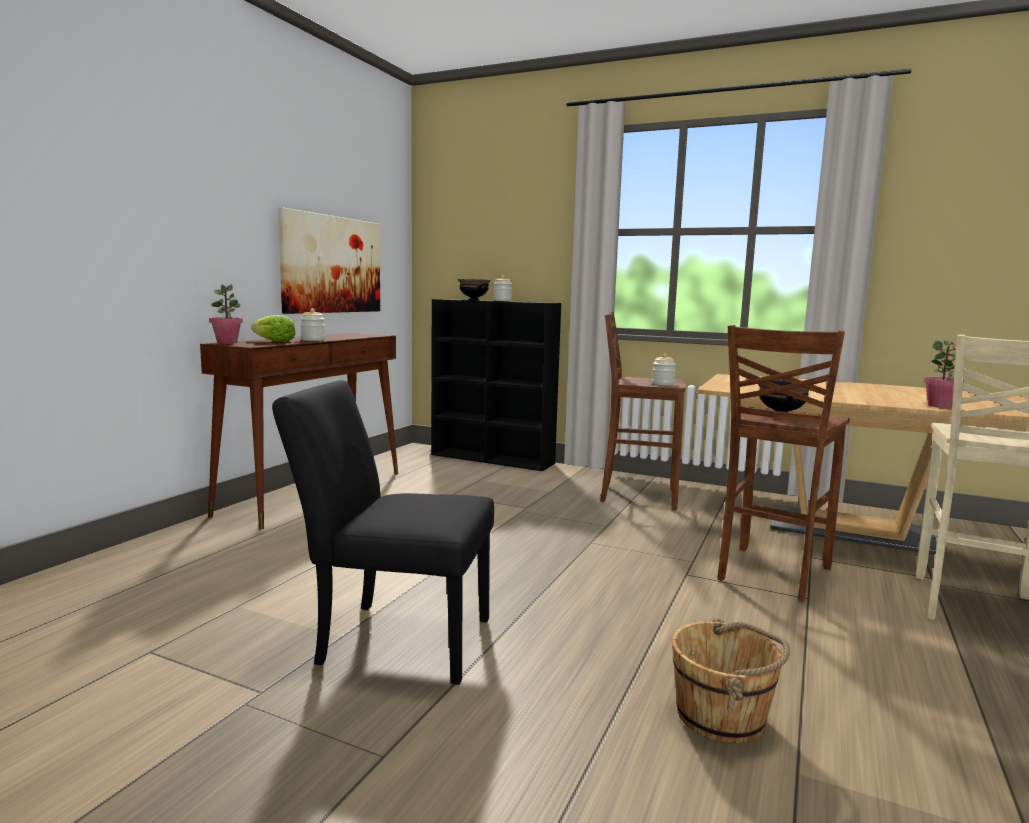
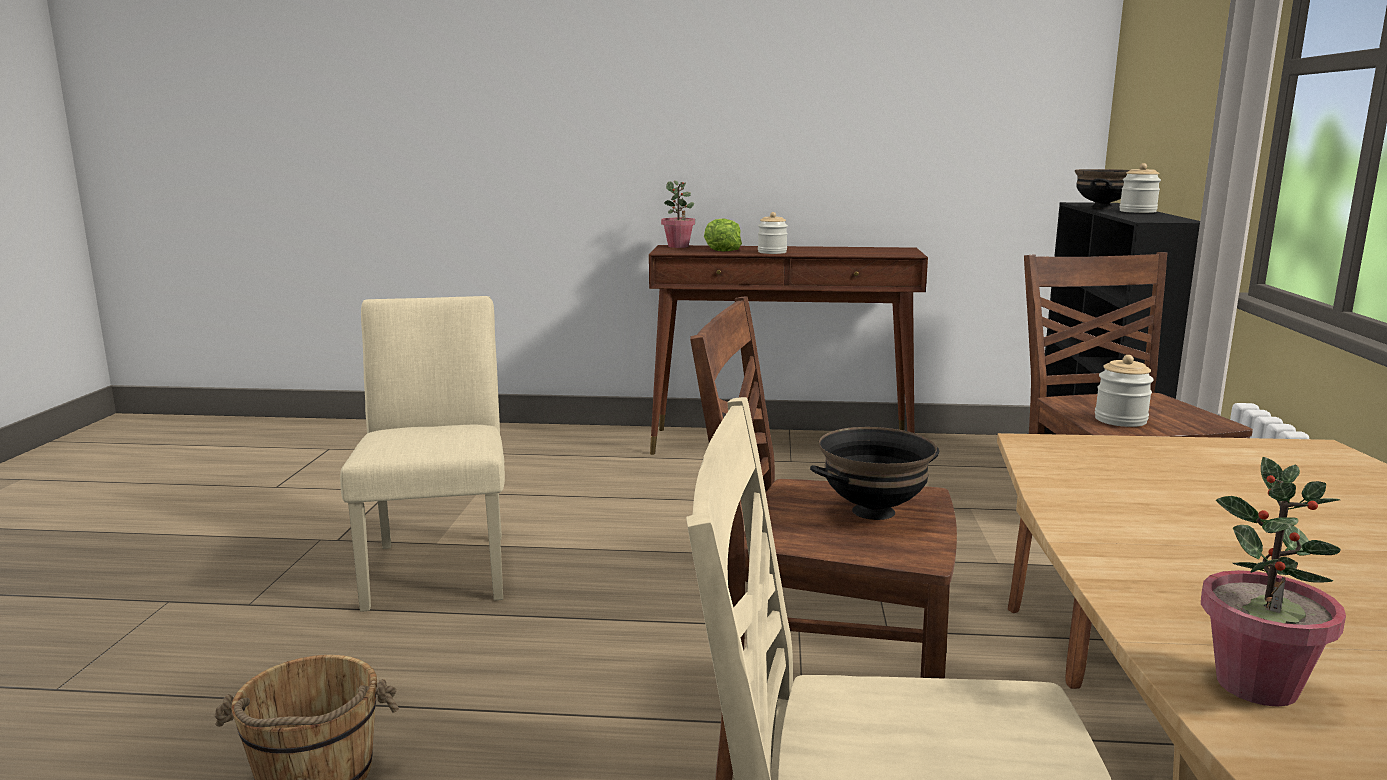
camera: 70 degrees right, 5 degrees up
black chair [272,380,494,685] -> beige chair [340,296,505,612]
picture [278,207,380,314] -> none

